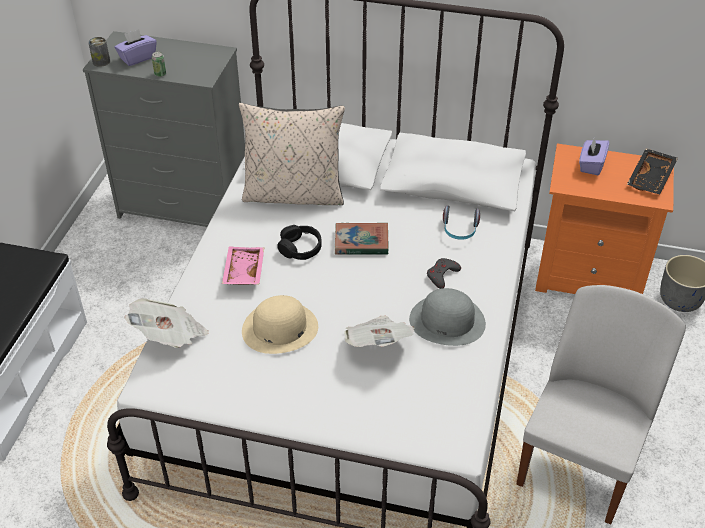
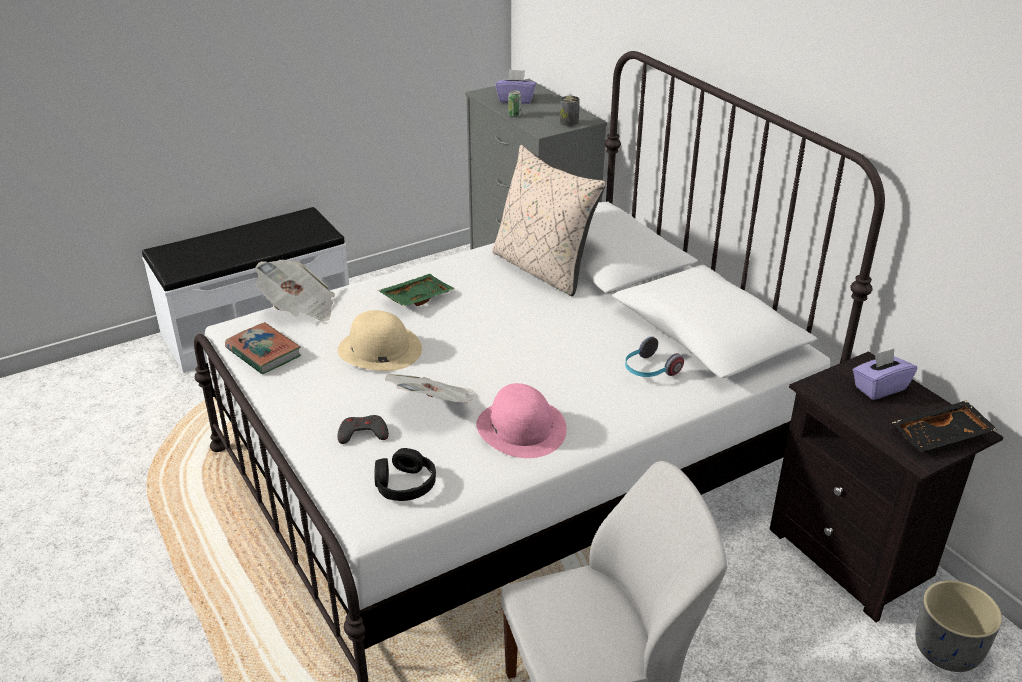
camera: 45 degrees right, 10 degrees down
can [88,37,110,67] -> can moved to [560,96,580,127]
pink tray [222,246,264,285] -> green tray [378,274,455,306]
black headphones [277,225,322,260] -> black headphones moved to [374,448,436,501]
book [335,223,389,255] -> book moved to [225,322,301,374]
grey hat [409,288,486,346] -> pink hat [476,383,567,458]
grey game controller [427,258,461,289] -> grey game controller moved to [338,415,389,444]
orange nightstand [535,144,674,294] -> black nightstand [769,351,1003,622]

